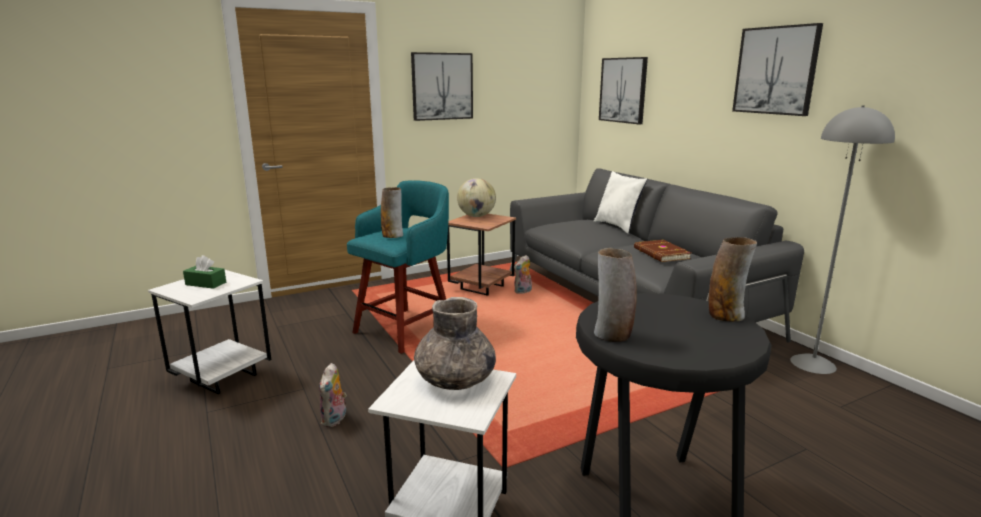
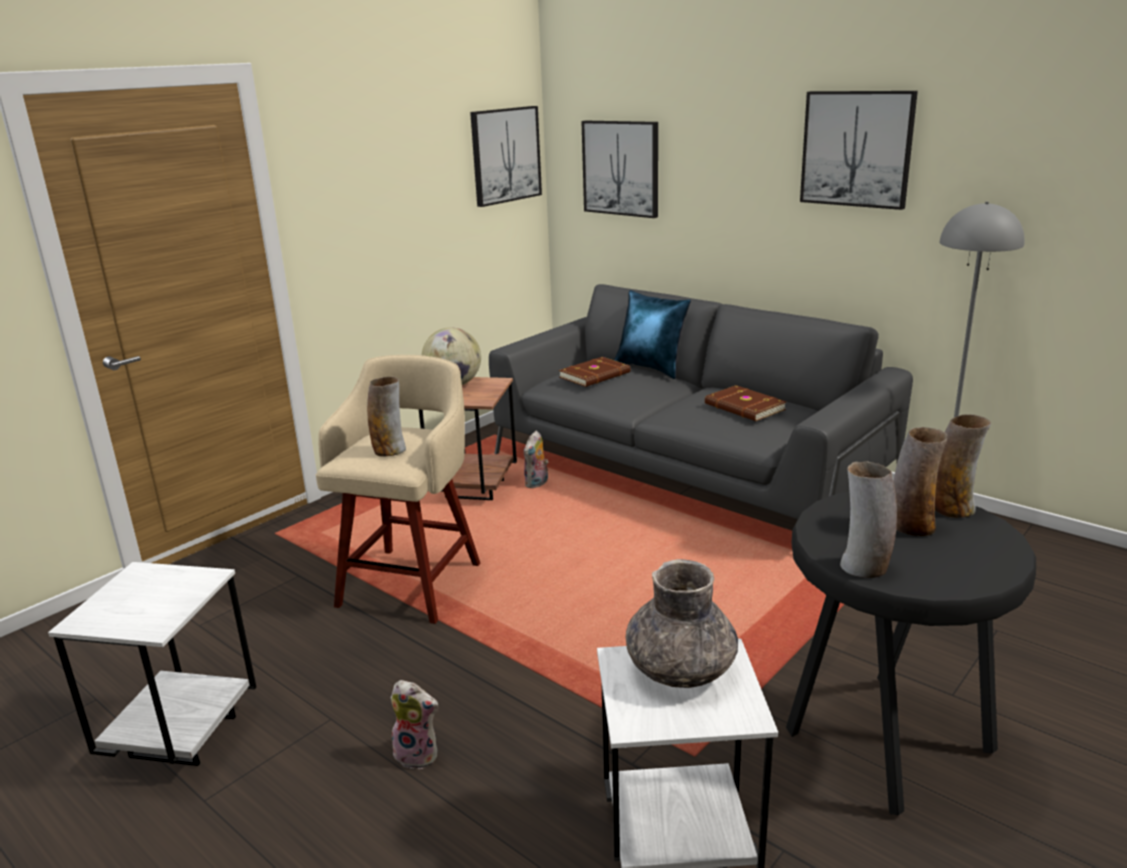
camera: 20 degrees left, 5 degrees up
green tissue box [183,255,226,289] -> none
plush toy [319,363,347,427] -> plush toy turned 60 degrees counterclockwise [391,680,439,769]
turquoise stool [347,180,449,354] -> beige stool [316,355,480,624]
picture [411,52,473,121] -> picture moved to [470,106,542,207]
white pillow [594,171,647,233] -> blue pillow [614,290,691,379]
none -> brown book [559,357,631,387]
none -> vase [894,427,947,536]

